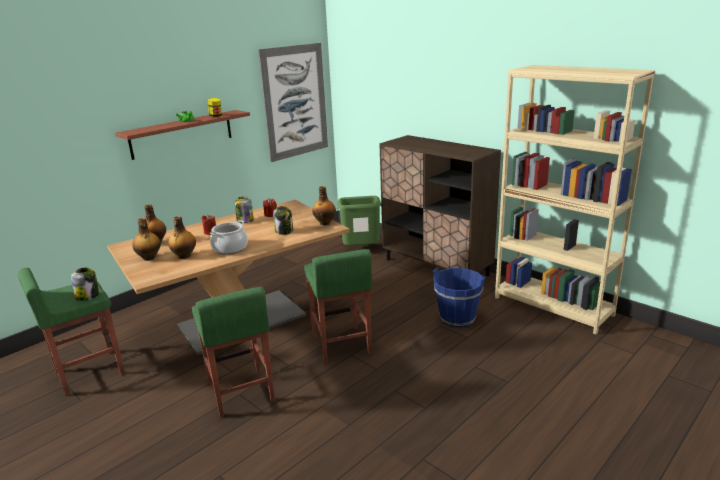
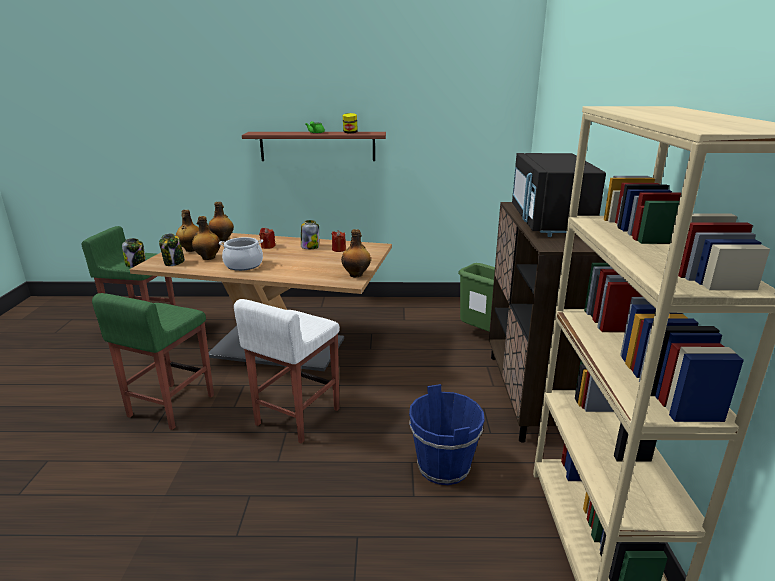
camera: 45 degrees right, 0 degrees up
picture [258,43,328,162] -> none
jar [273,206,293,235] -> jar moved to [159,233,185,266]
green stool [304,249,372,364] -> white stool [234,299,340,444]
none -> black microwave [512,153,606,237]

